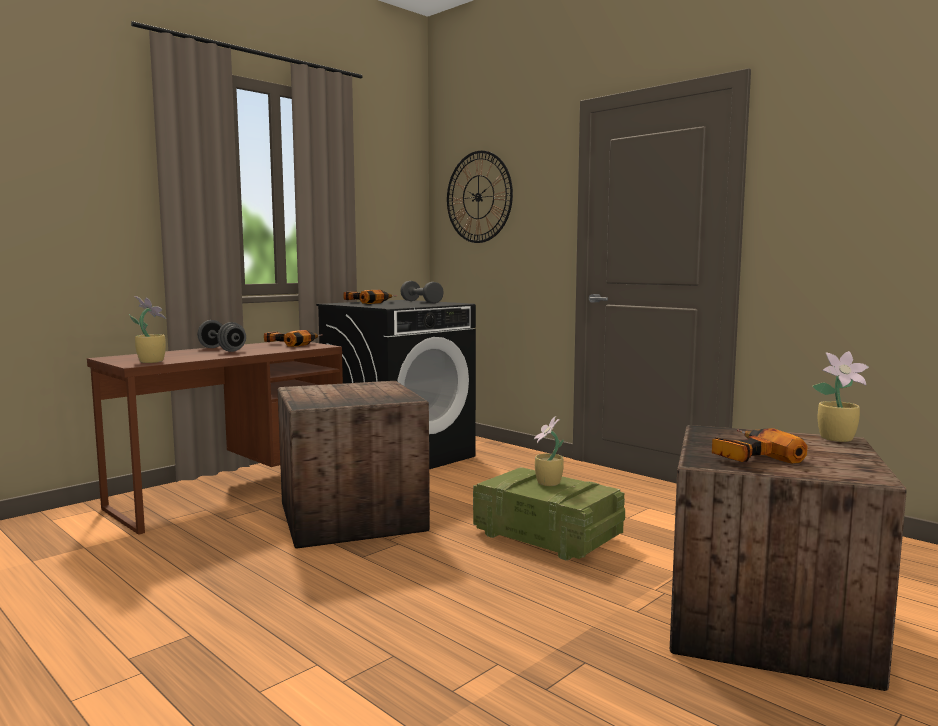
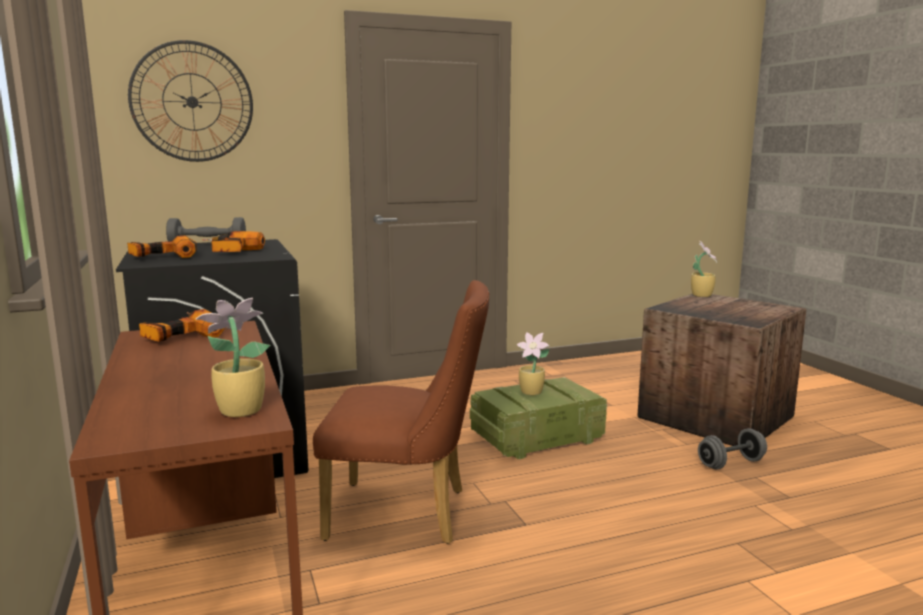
camera: 65 degrees left, 5 degrees up
grey dumbbell [198,320,246,352] -> grey dumbbell moved to [698,428,767,469]
crate [278,381,430,549] -> brown chair [313,280,489,544]
power drill [712,428,808,464] -> power drill moved to [202,231,265,252]

